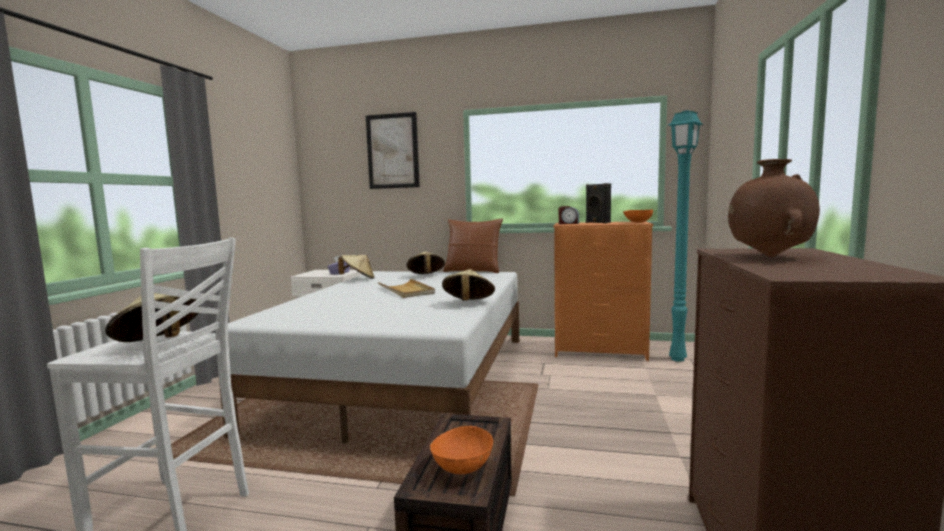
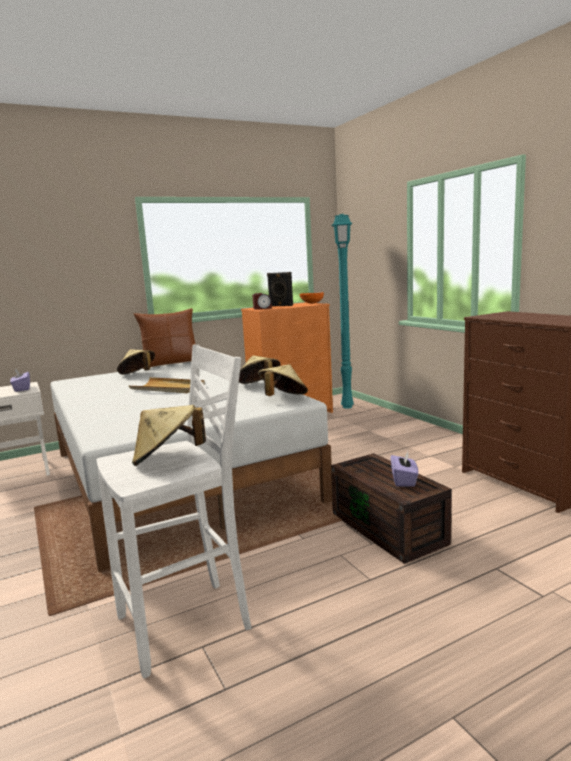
camera: 40 degrees left, 5 degrees up
beige hat [338,255,375,279] -> beige hat moved to [258,364,308,396]
picture [366,112,420,189] -> none
orange bowl [430,426,493,474] -> purple tissue box [391,451,418,487]
brown vase [728,159,820,257] -> none

